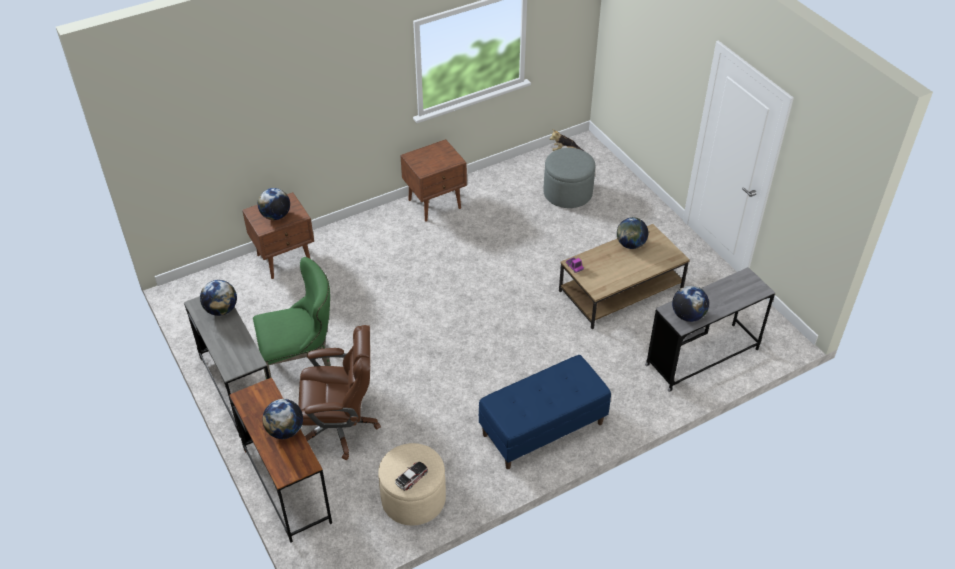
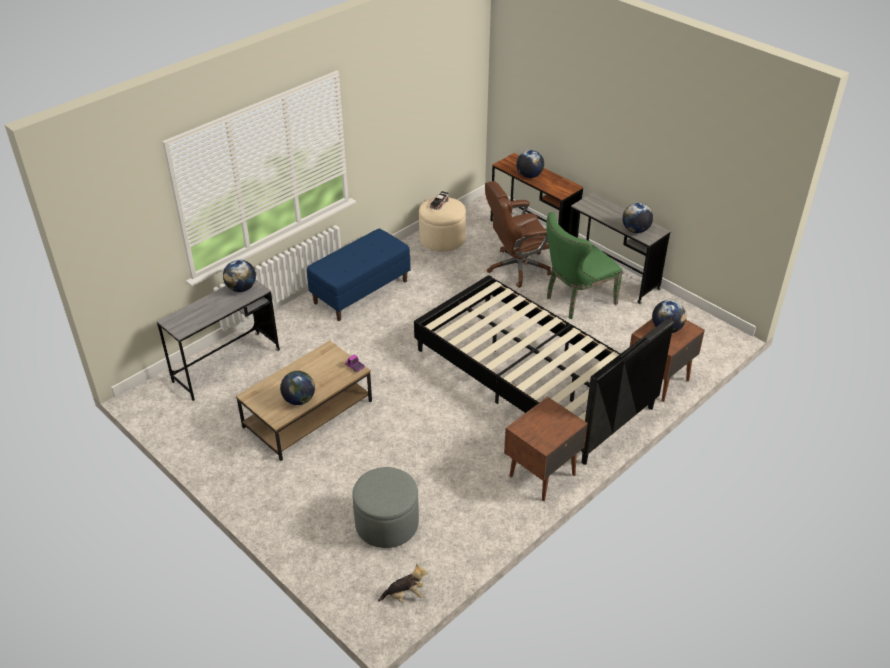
camera: 165 degrees right, 5 degrees down
none -> black bed [414,275,674,465]

